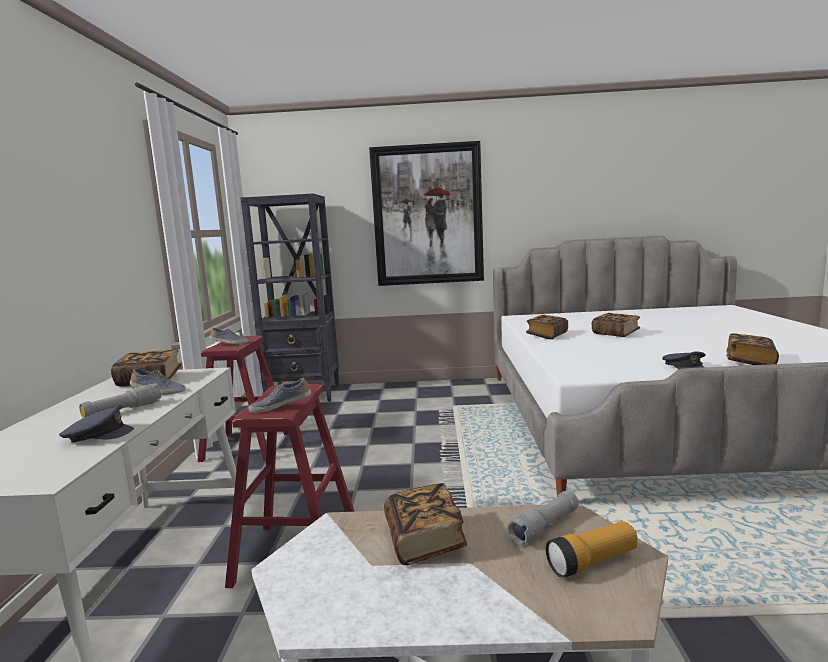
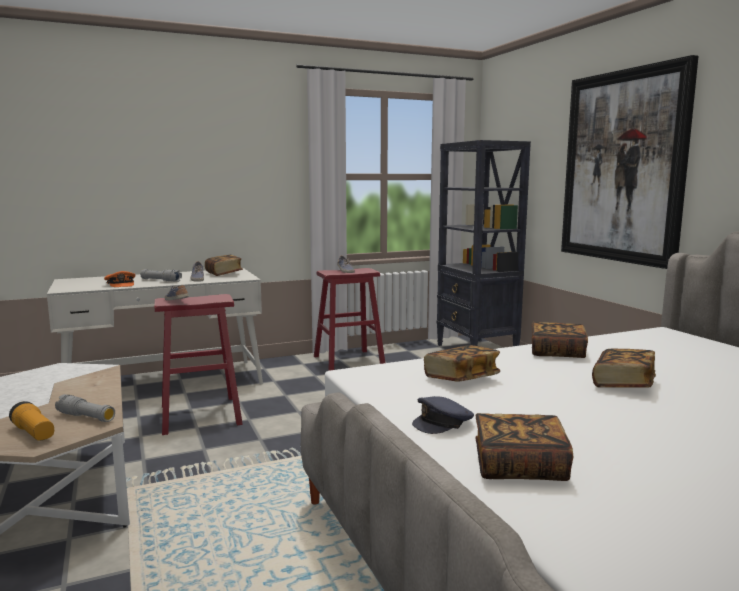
camera: 65 degrees right, 0 degrees up
grey cap [59,405,134,442] -> orange cap [104,271,135,287]
book [384,483,467,565] -> book moved to [424,345,500,382]

